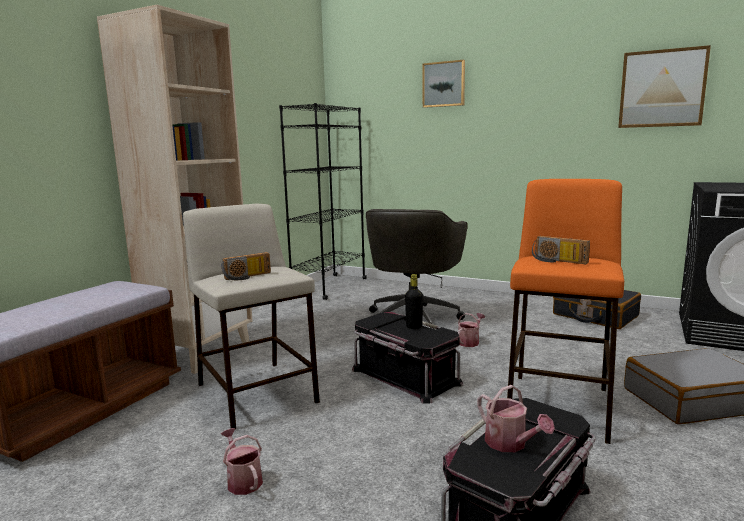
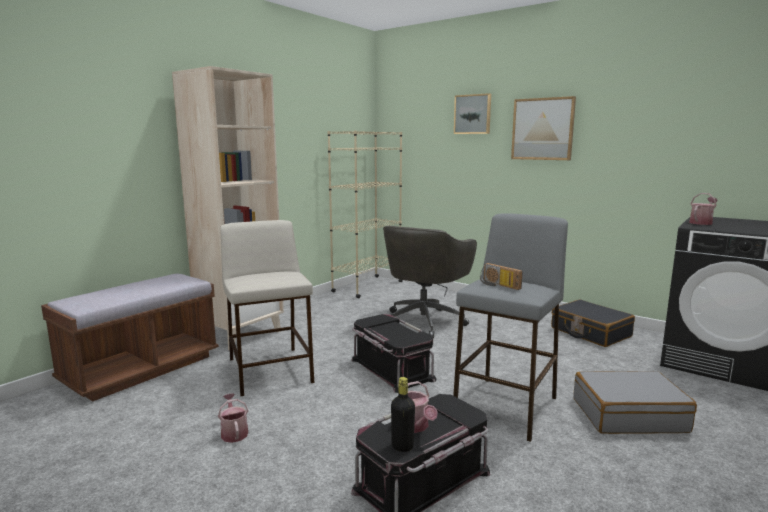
camera: 10 degrees right, 0 degrees up
radio [221,252,271,280] -> none
black bookcase [279,103,367,300] -> beige bookcase [328,131,403,298]
black bottle [405,274,423,329] -> black bottle moved to [391,377,415,452]
watering can [458,313,485,347] -> watering can moved to [689,193,718,225]
orange stool [507,179,624,444] -> grey stool [453,213,568,442]
picture [618,45,711,128] -> picture moved to [511,96,576,160]

